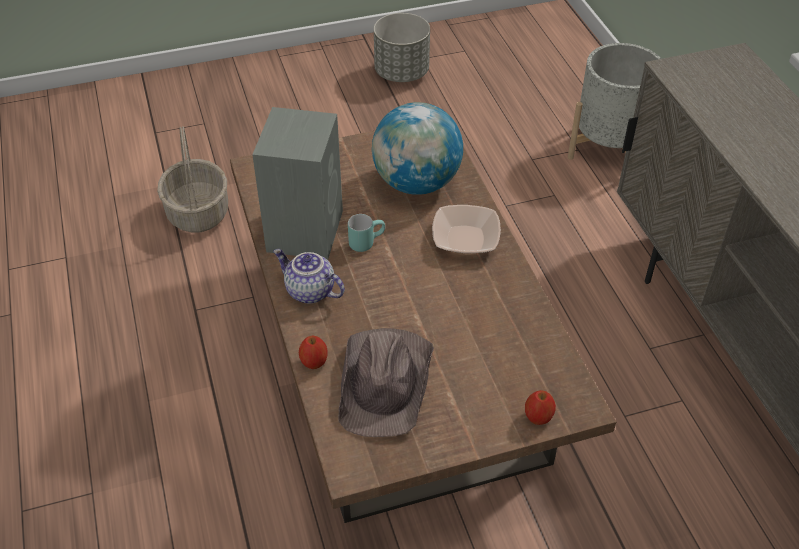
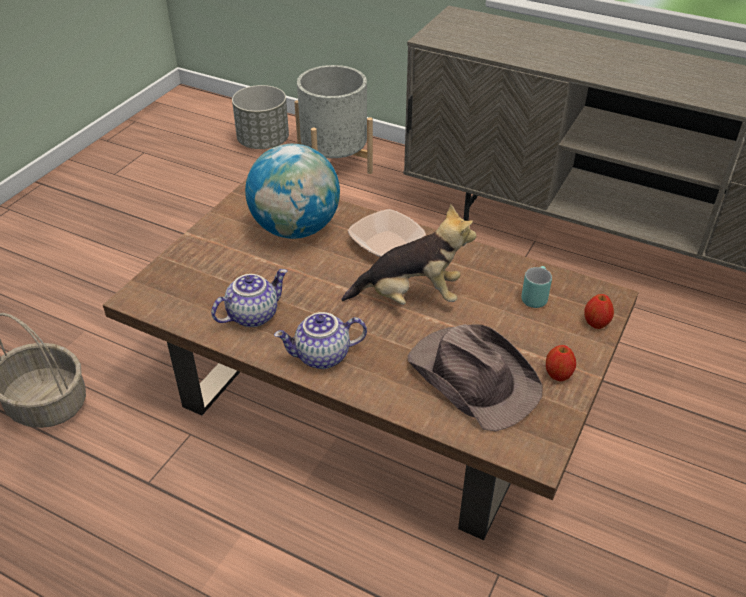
camera: 45 degrees left, 5 degrees down
grey speaker [252,107,343,260] -> teapot [211,269,287,327]
apple [299,335,328,369] -> apple moved to [546,345,576,381]
turquoise mug [348,214,385,252] -> turquoise mug moved to [521,266,552,308]
grey planter [374,13,430,82] -> grey planter moved to [232,85,289,149]
none -> plush toy [341,204,476,305]

